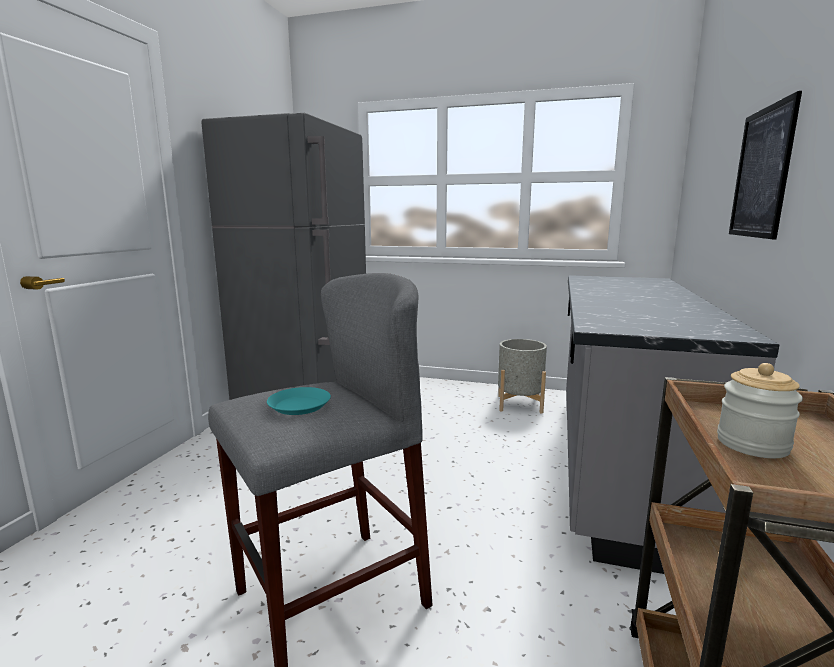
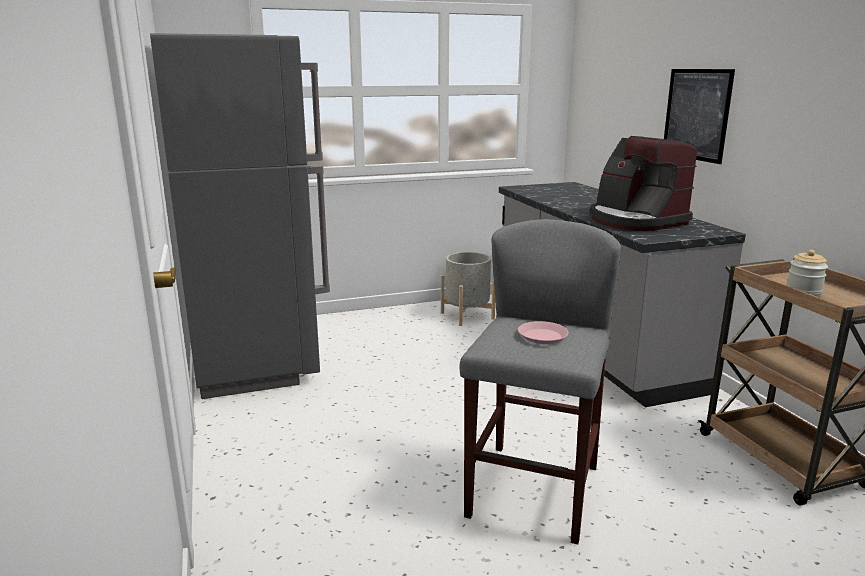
camera: 35 degrees left, 5 degrees up
turquoise plate [267,387,331,415] -> pink plate [518,321,568,344]
none -> coffee machine [589,136,697,231]

